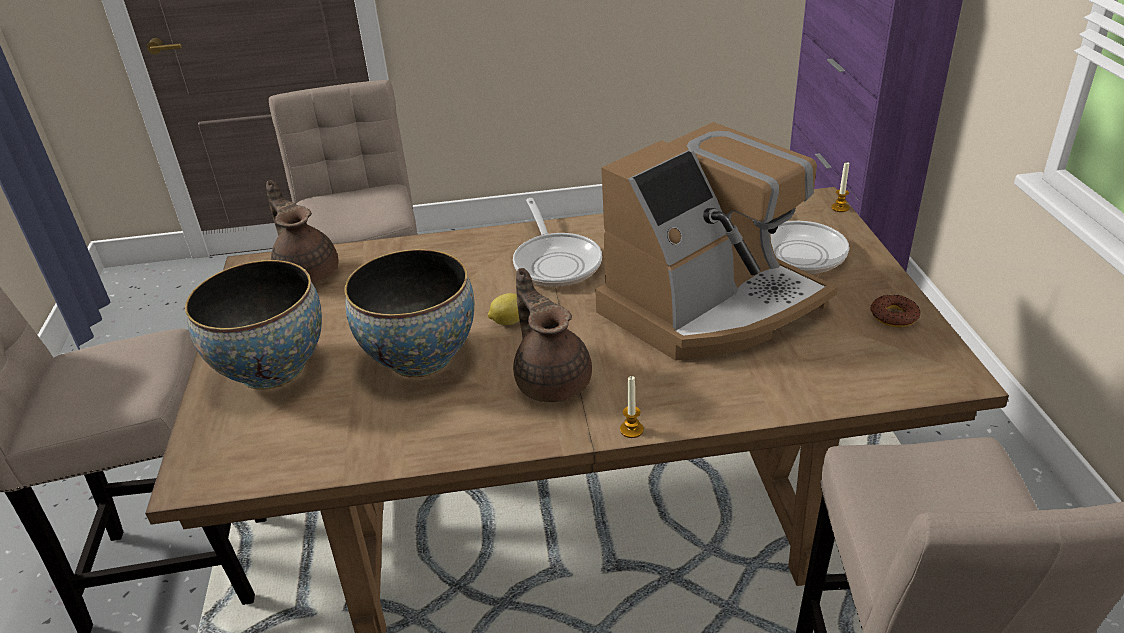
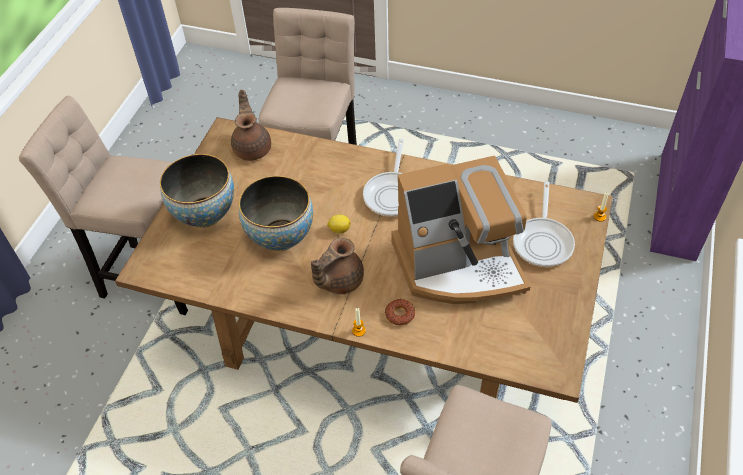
camera: 25 degrees right, 15 degrees up
brown teapot [513,268,592,402] -> brown teapot turned 135 degrees counterclockwise [311,238,364,294]
donut [871,295,921,327] -> donut moved to [385,299,415,325]

